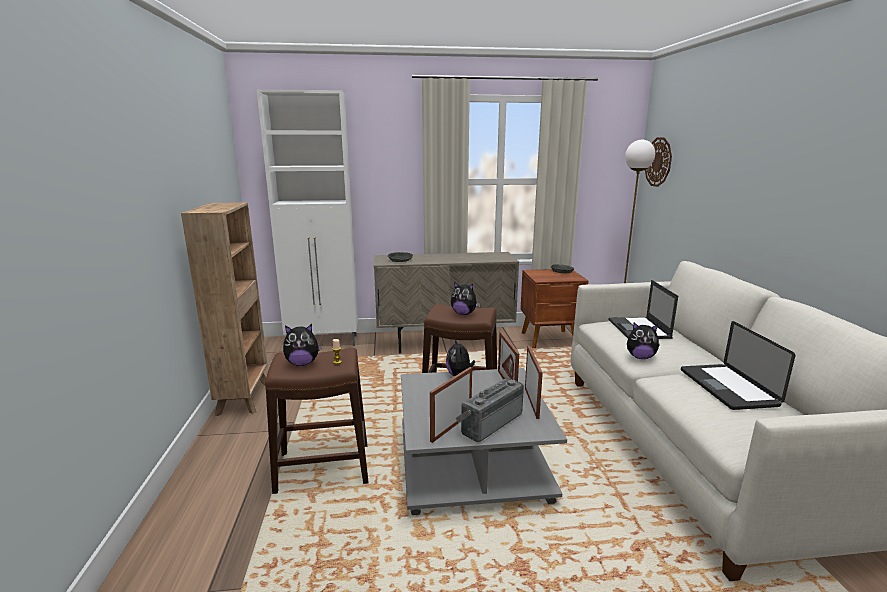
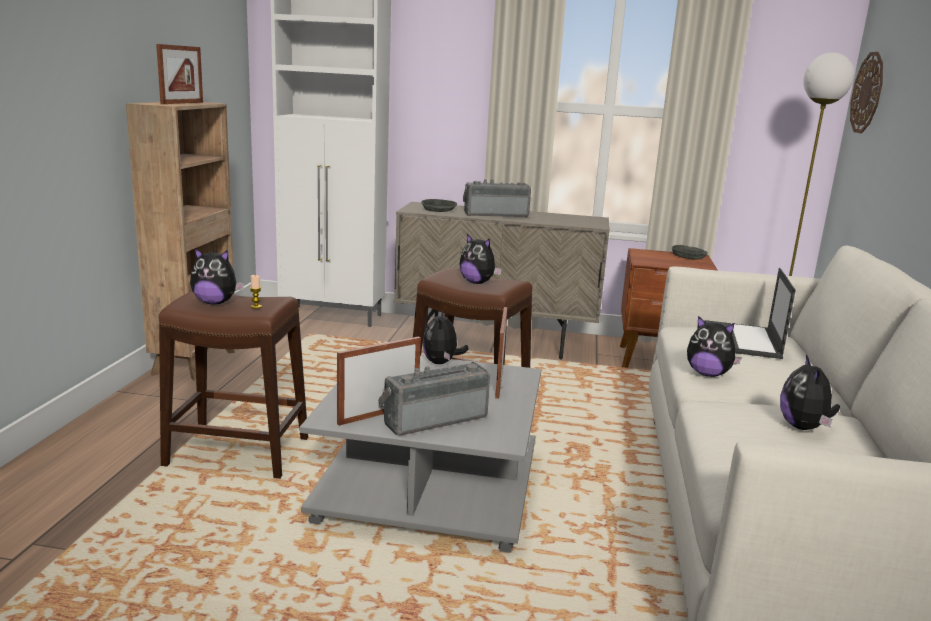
camera: 15 degrees right, 0 degrees up
picture frame [525,346,543,419] -> picture frame moved to [156,44,203,104]
laptop [681,321,795,410] -> plush toy [780,354,840,430]
none -> radio [463,179,531,217]

